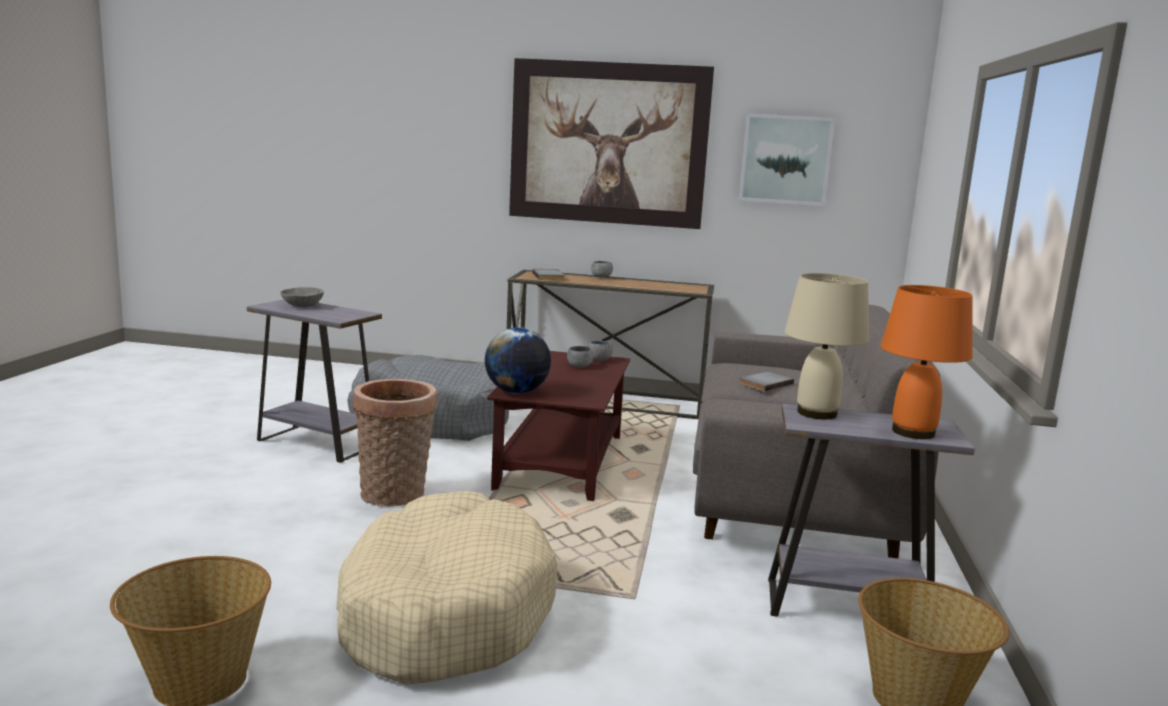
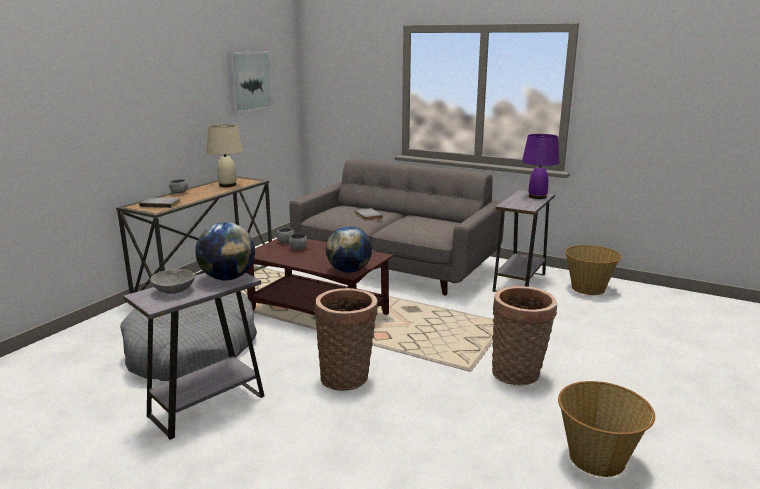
camera: 70 degrees left, 5 degrees up
beige dog bed [336,491,557,685] -> basket [492,286,557,385]
picture [509,58,714,229] -> none
beige table lamp [785,273,870,419] -> beige table lamp moved to [207,124,243,187]
orange table lamp [880,285,973,439] -> purple table lamp [522,134,560,199]
none -> globe [195,222,255,280]

